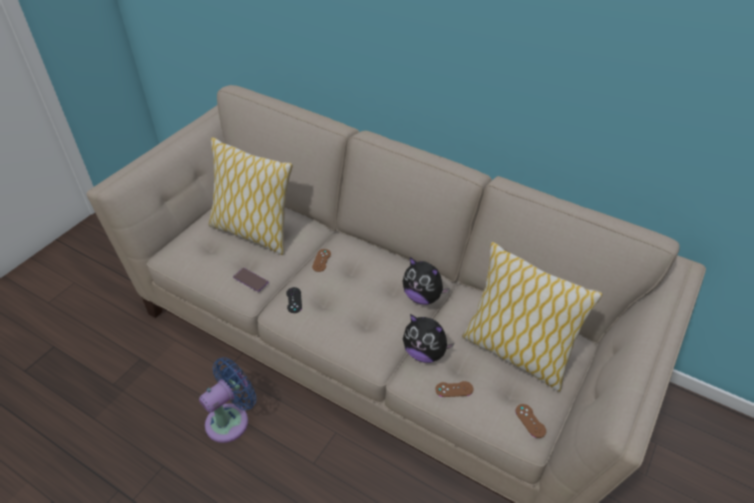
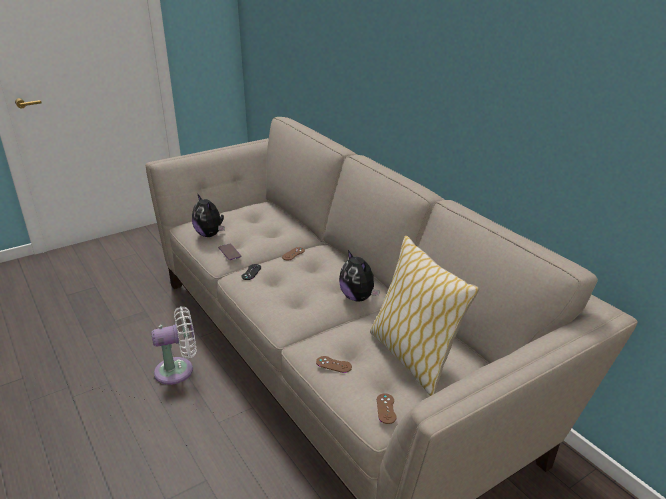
camera: 25 degrees right, 15 degrees down
blue fan [199,358,256,443] -> white fan [151,307,196,385]
pillow [209,137,293,255] -> none
plush toy [403,314,455,363] -> plush toy moved to [192,195,225,237]

